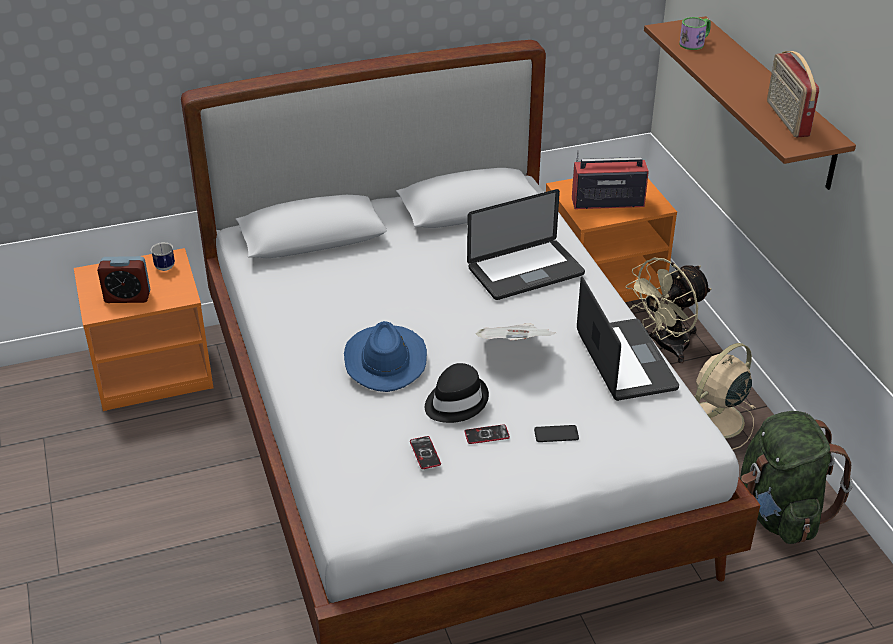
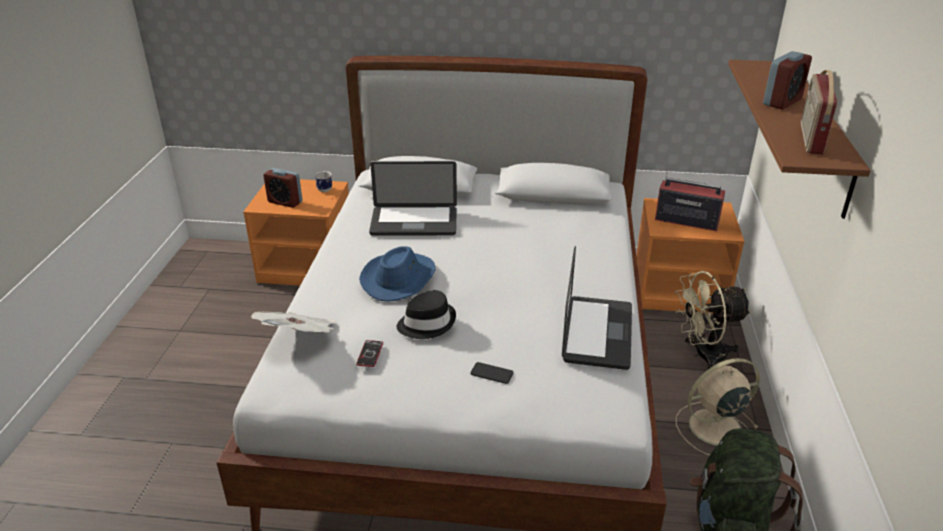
camera: 25 degrees right, 5 degrees down
phone [464,424,510,444] -> none
laptop [467,189,585,300] -> laptop moved to [369,161,457,236]
newspaper [475,323,556,340] -> newspaper moved to [251,312,335,333]
mug [679,17,711,50] -> none
none -> alarm clock [763,51,812,110]

